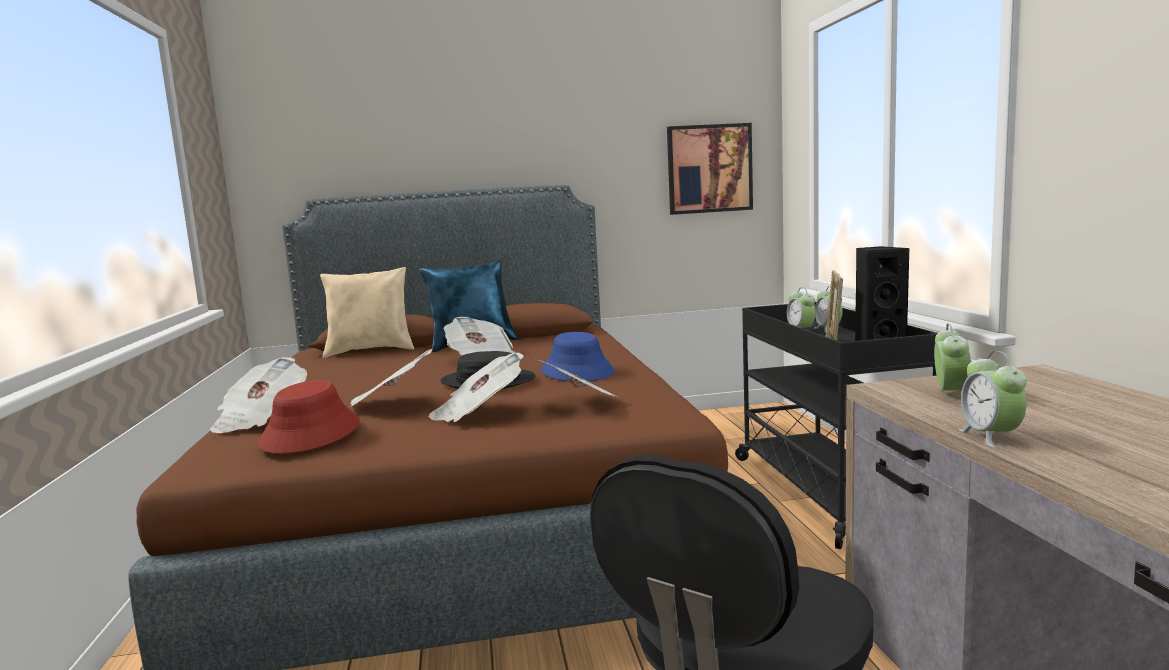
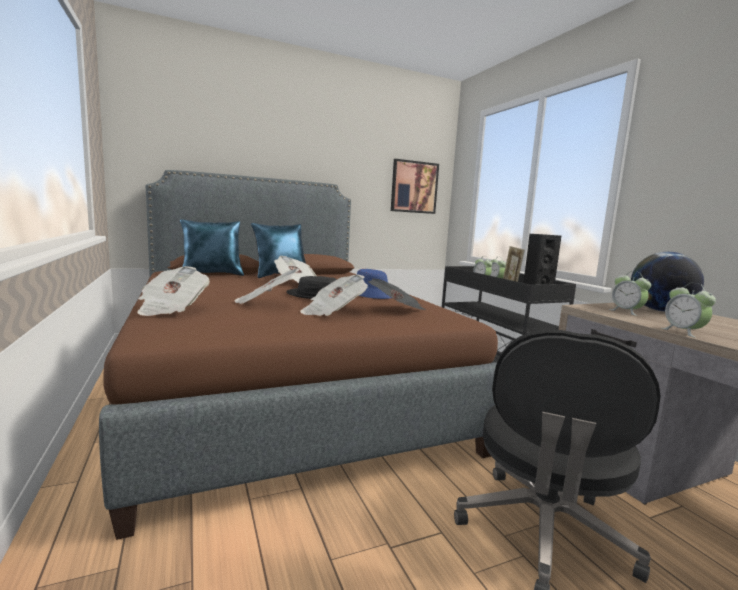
camera: 15 degrees left, 0 degrees up
red hat [257,380,360,454] -> none
beige pillow [320,267,414,358] -> blue pillow [180,219,244,276]
alarm clock [934,323,971,391] -> alarm clock turned 150 degrees clockwise [609,271,651,316]
none -> globe [631,252,704,311]

